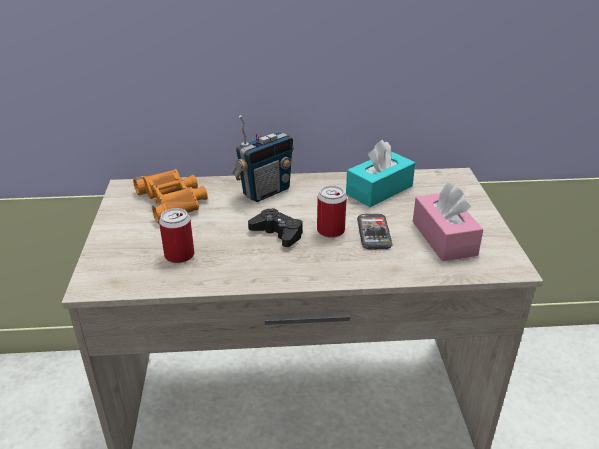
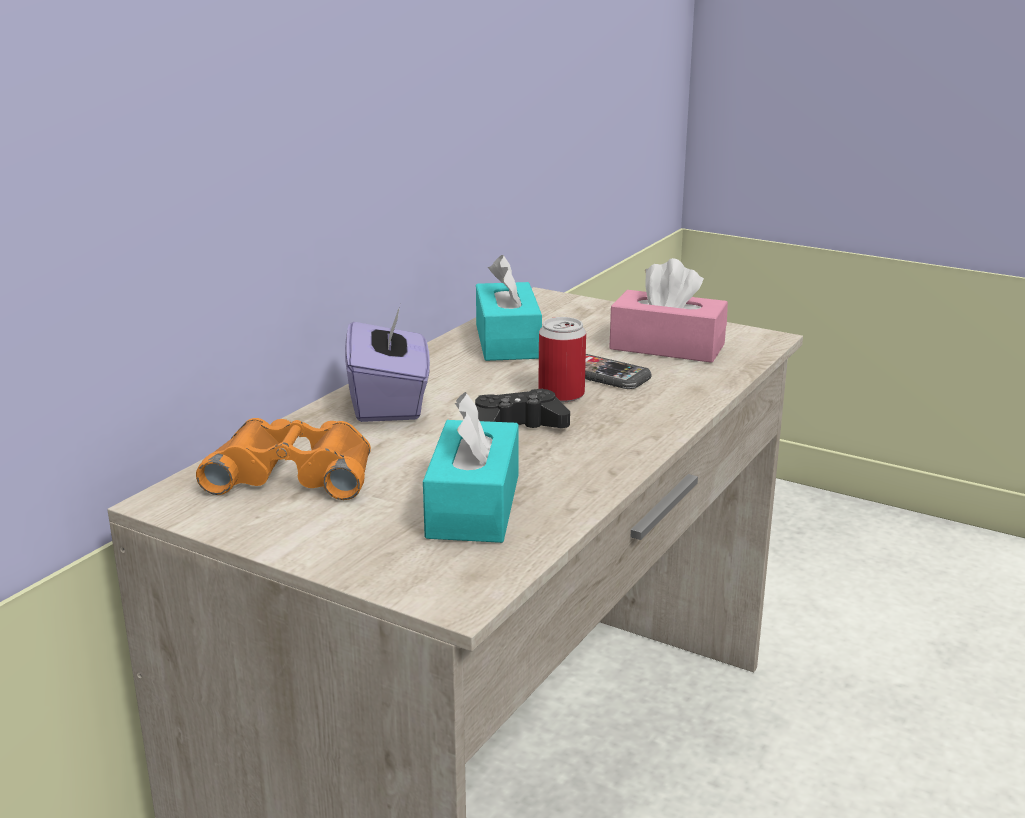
camera: 55 degrees left, 10 degrees down
can [159,208,194,263] -> turquoise tissue box [423,392,519,543]
radio [233,115,294,202] -> purple tissue box [345,303,430,422]

